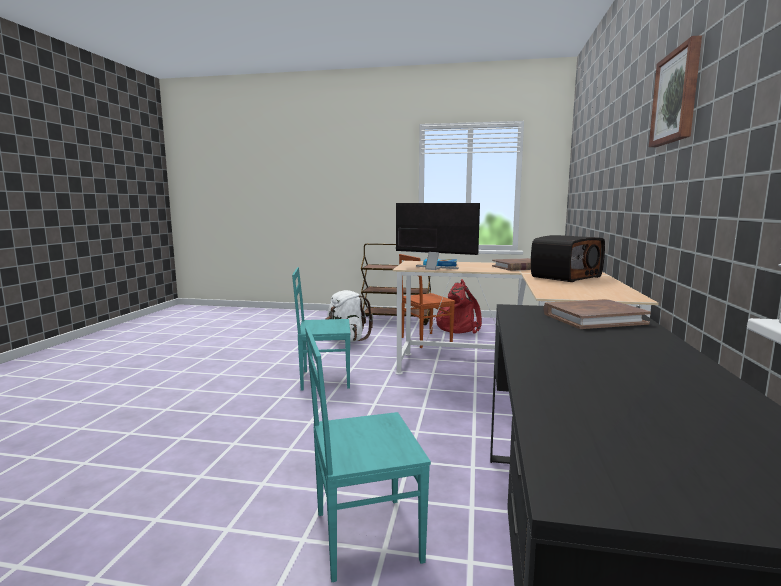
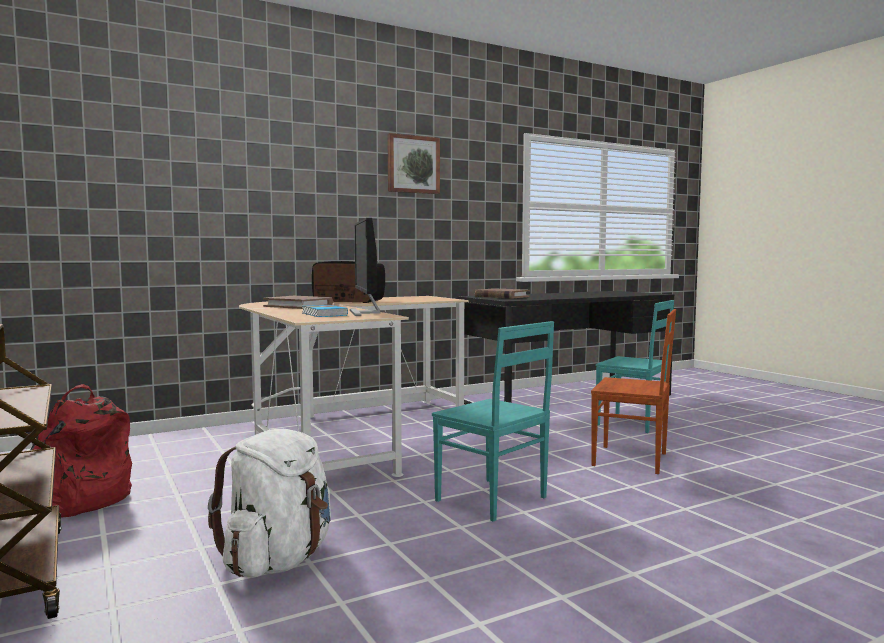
camera: 130 degrees left, 5 degrees down
brown chair [399,254,455,348] -> brown chair moved to [591,309,676,474]

